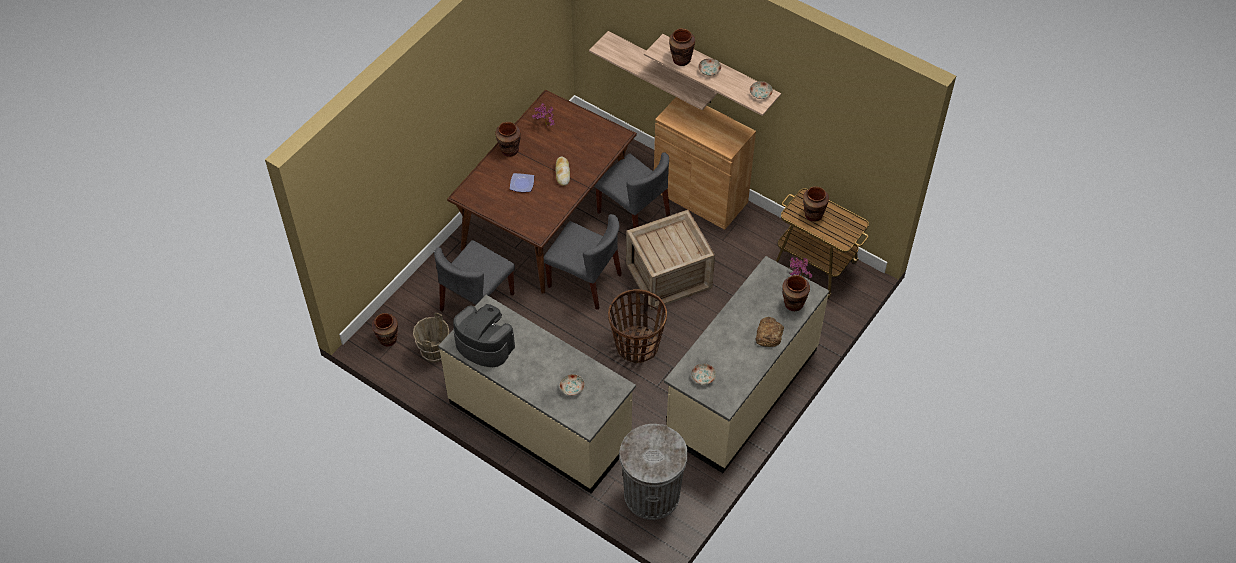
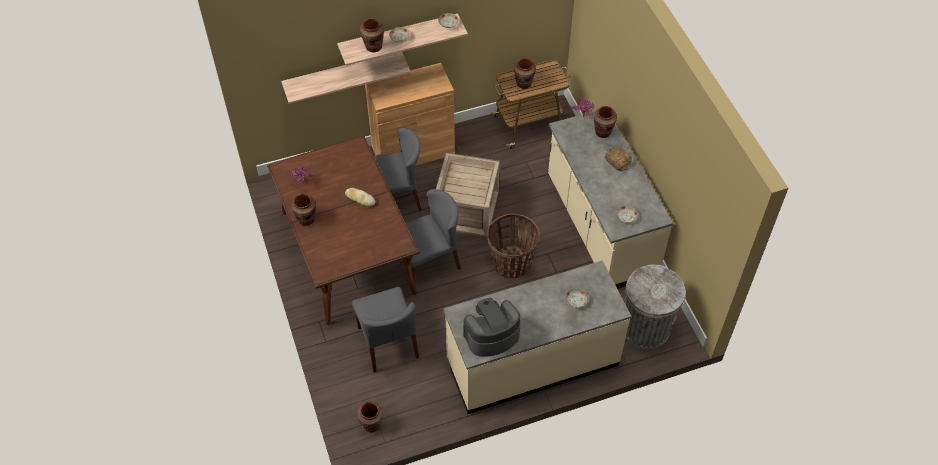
camera: 55 degrees left, 0 degrees up
brown bucket [413,313,449,363] -> none
plate [510,173,534,192] -> none

